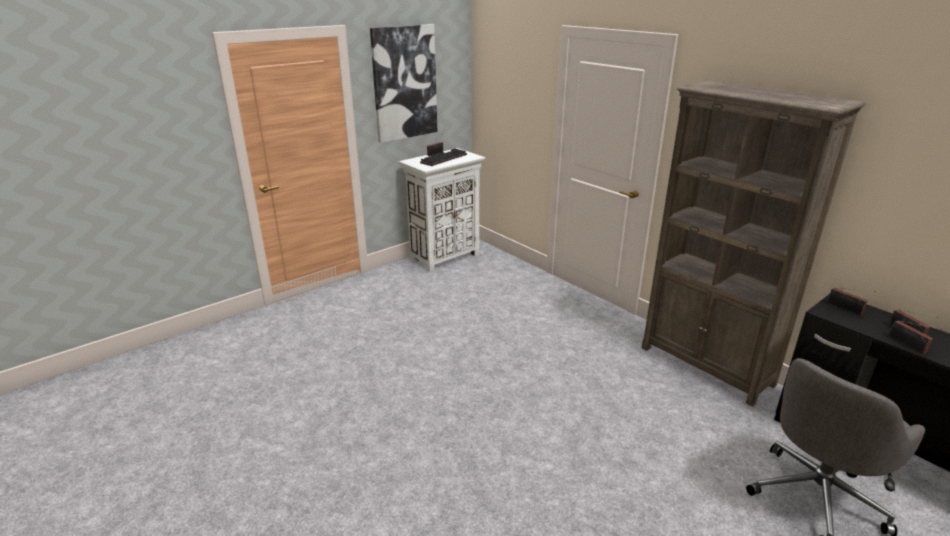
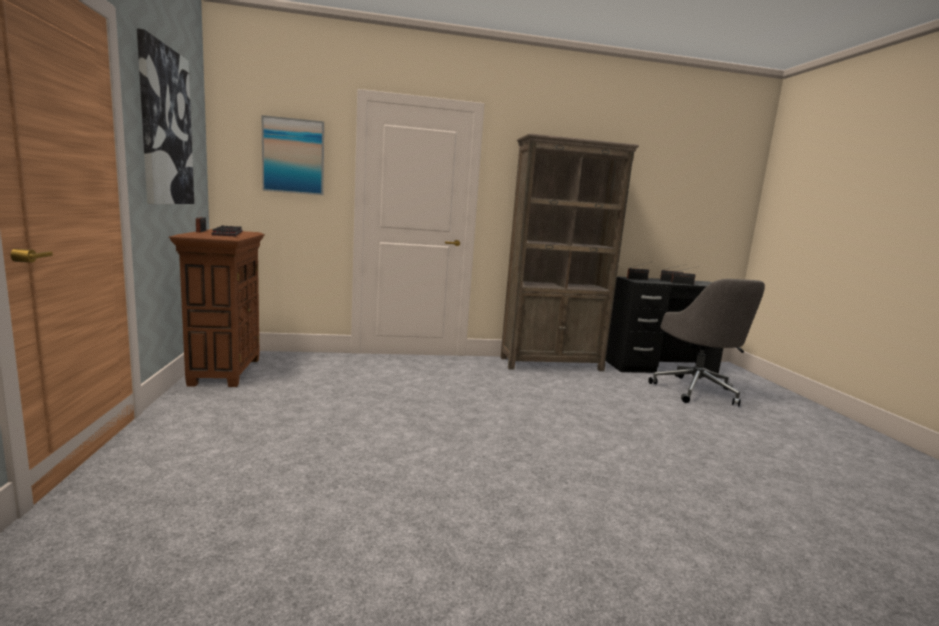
camera: 60 degrees left, 15 degrees down
white cabinet [398,148,486,272] -> brown cabinet [169,229,265,387]
none -> picture [262,115,324,195]

